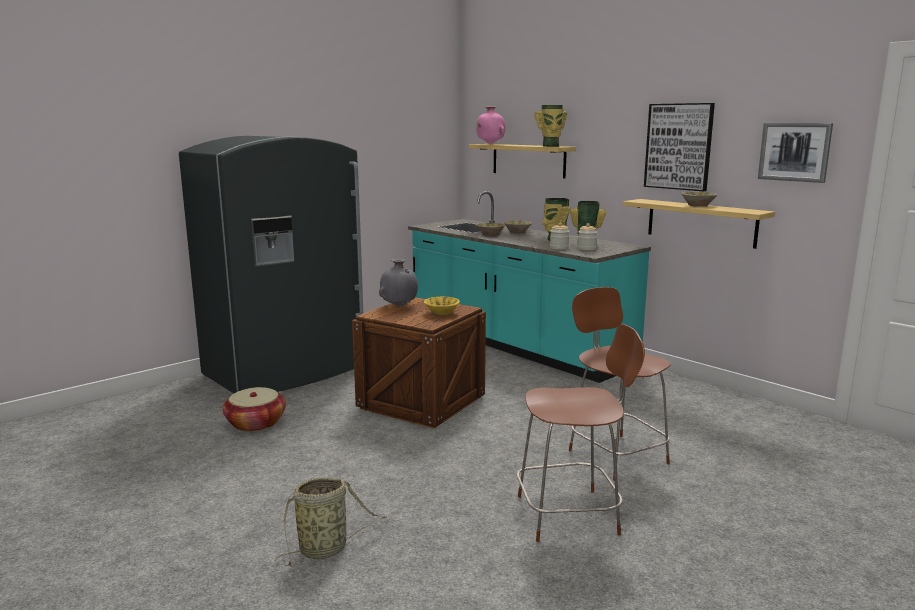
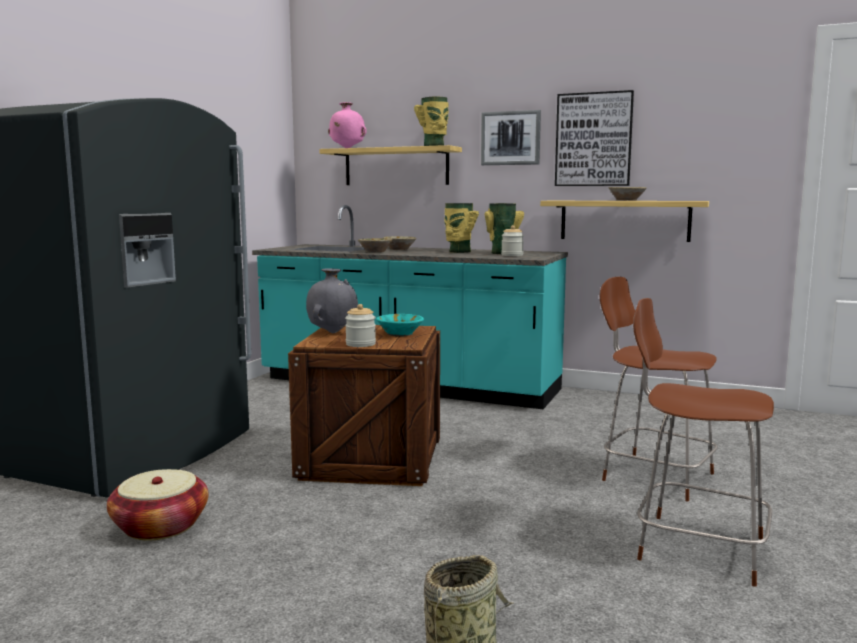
camera: 25 degrees left, 5 degrees down
yellow bowl [424,297,460,316] -> turquoise bowl [376,314,424,337]
brown chair [517,324,645,542] -> brown chair turned 120 degrees counterclockwise [633,298,774,587]
jar [550,223,569,250] -> jar moved to [345,304,376,347]
picture [758,123,833,183] -> picture moved to [481,110,541,165]

